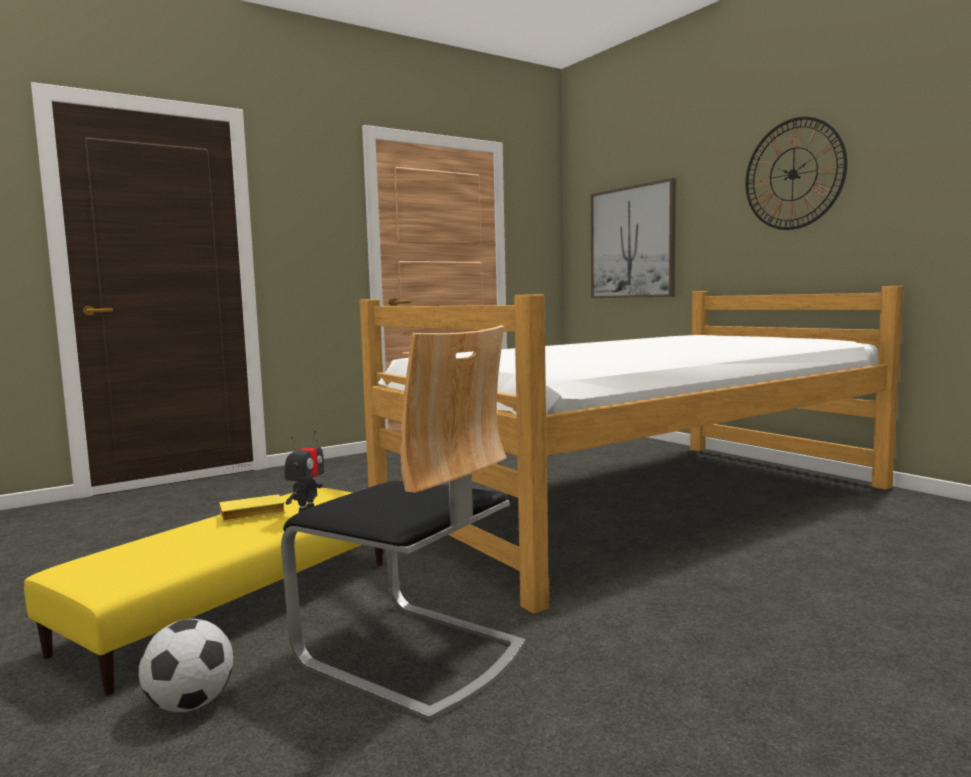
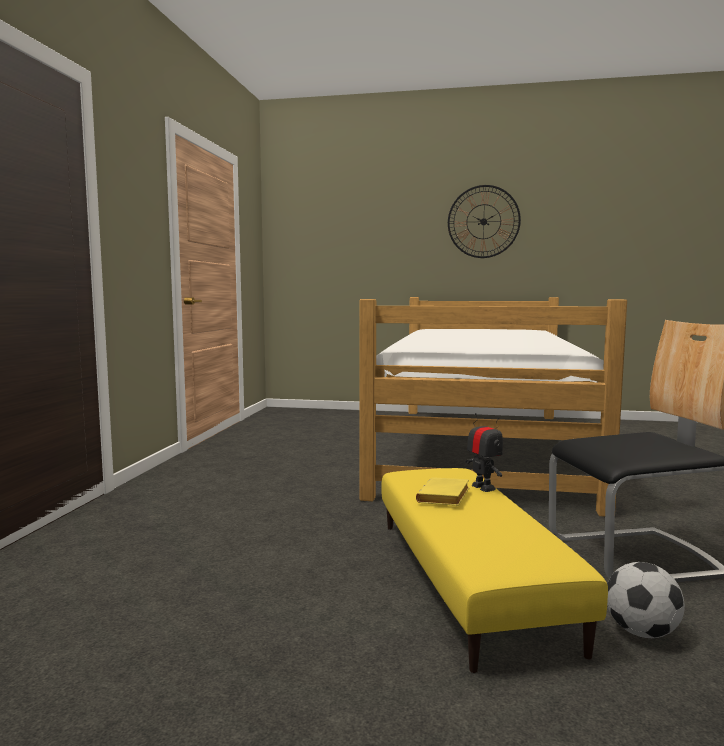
camera: 45 degrees left, 0 degrees up
picture [591,178,676,298] -> none

